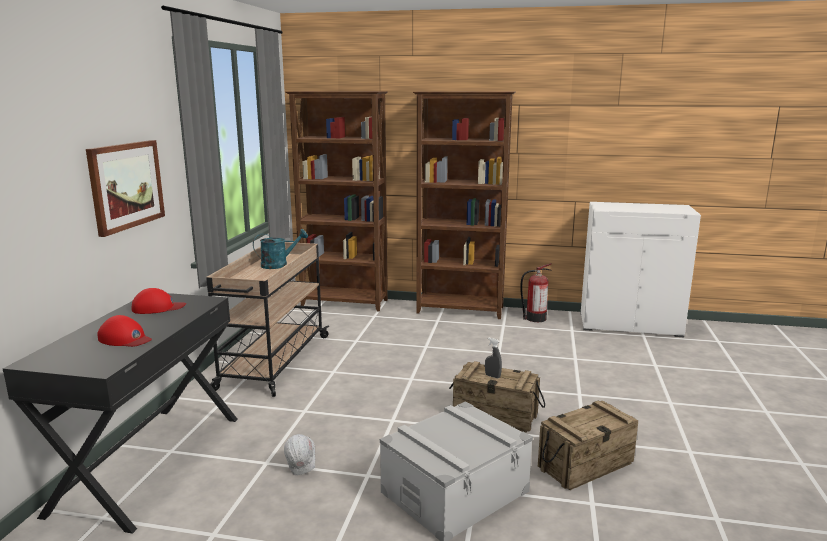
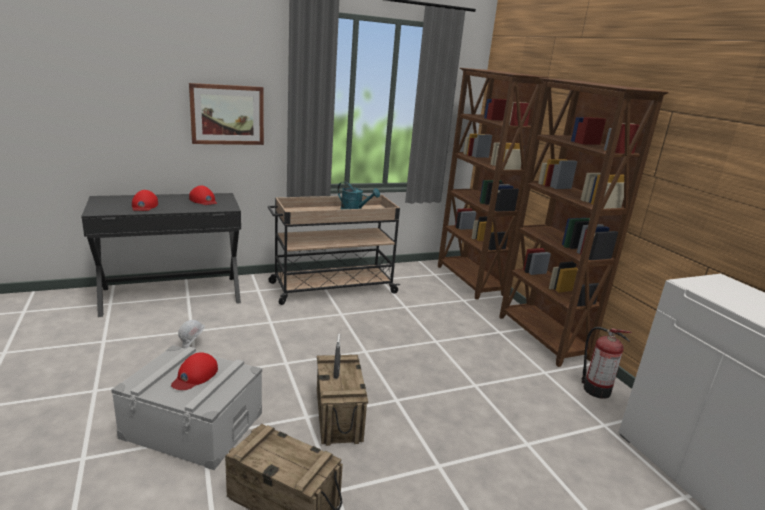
camera: 55 degrees right, 5 degrees up
none -> red cap [171,352,218,390]

